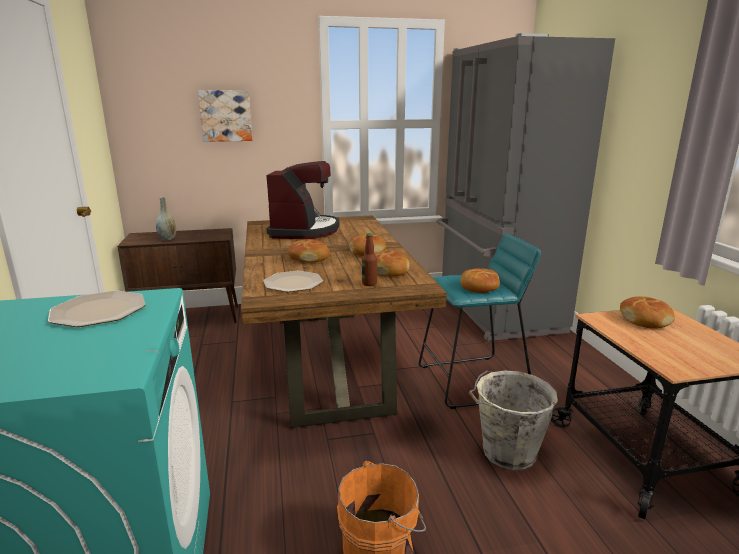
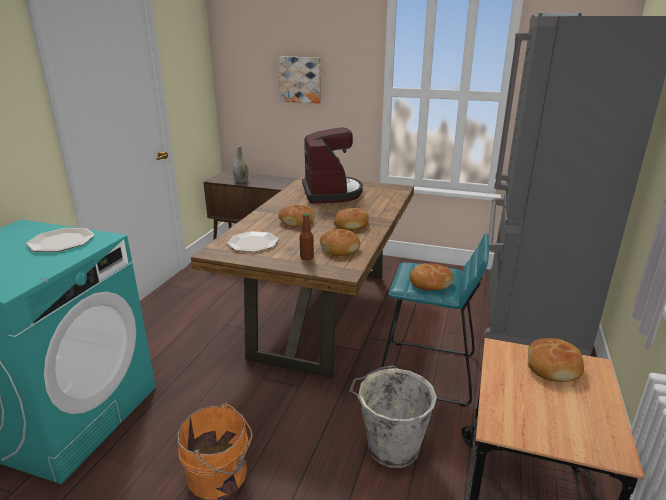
camera: 30 degrees right, 5 degrees up
coffee machine [266,161,340,239] -> coffee machine turned 45 degrees counterclockwise [302,127,363,204]

